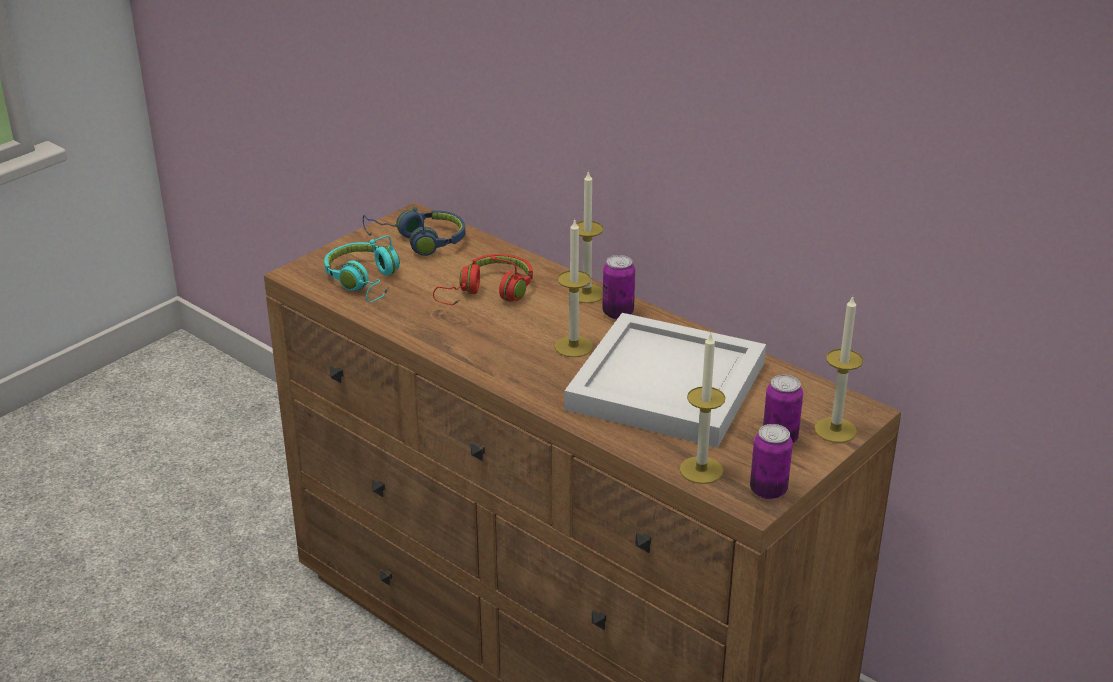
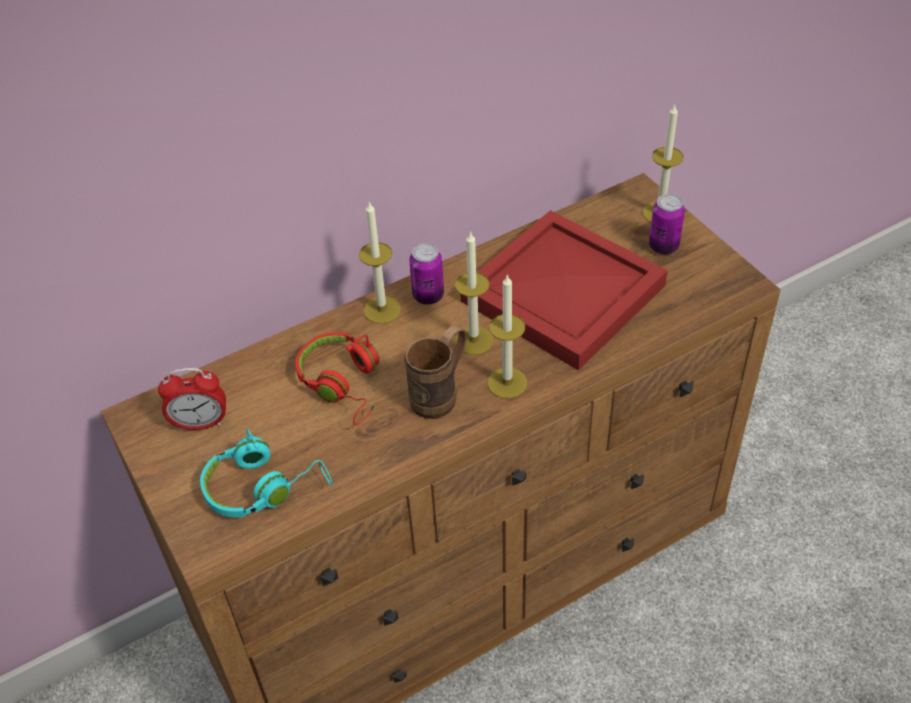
camera: 70 degrees left, 15 degrees up
blue headphones [363,207,465,256] -> alarm clock [158,368,226,431]
white tray [564,313,766,448] -> red tray [460,210,668,370]
candle [680,333,726,484] -> candle moved to [487,274,527,399]
can [750,424,793,499] -> none
none -> brown mug [404,325,467,419]

